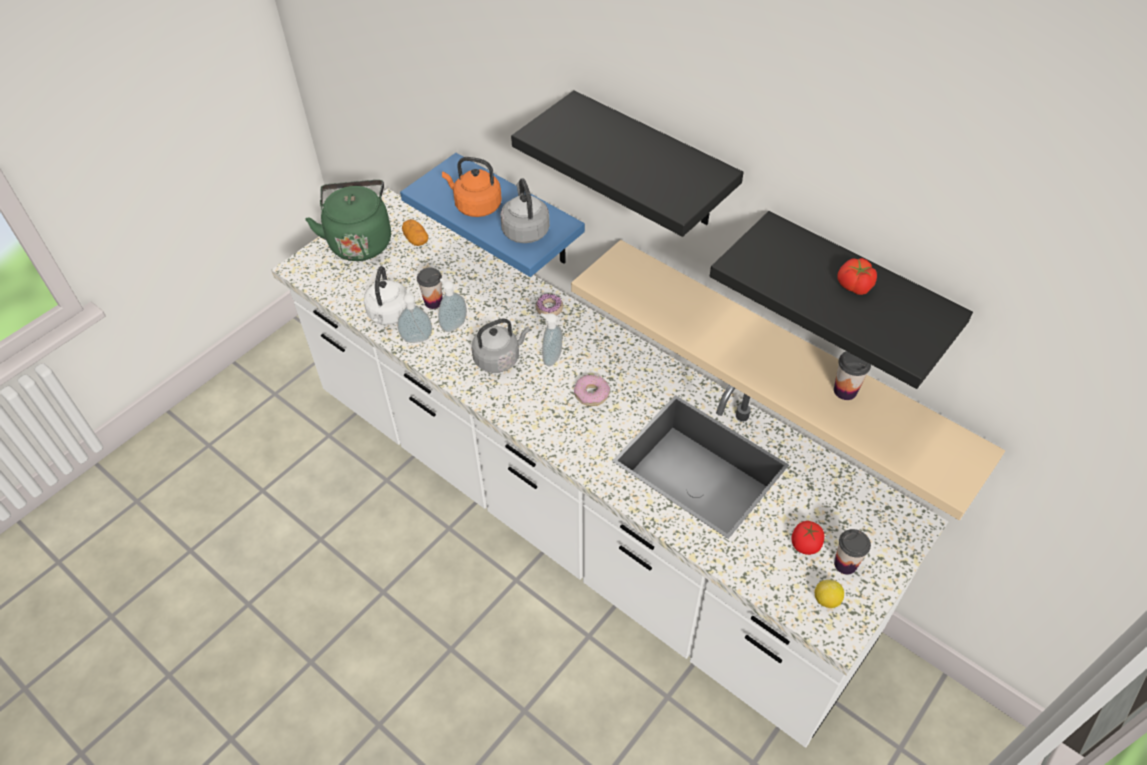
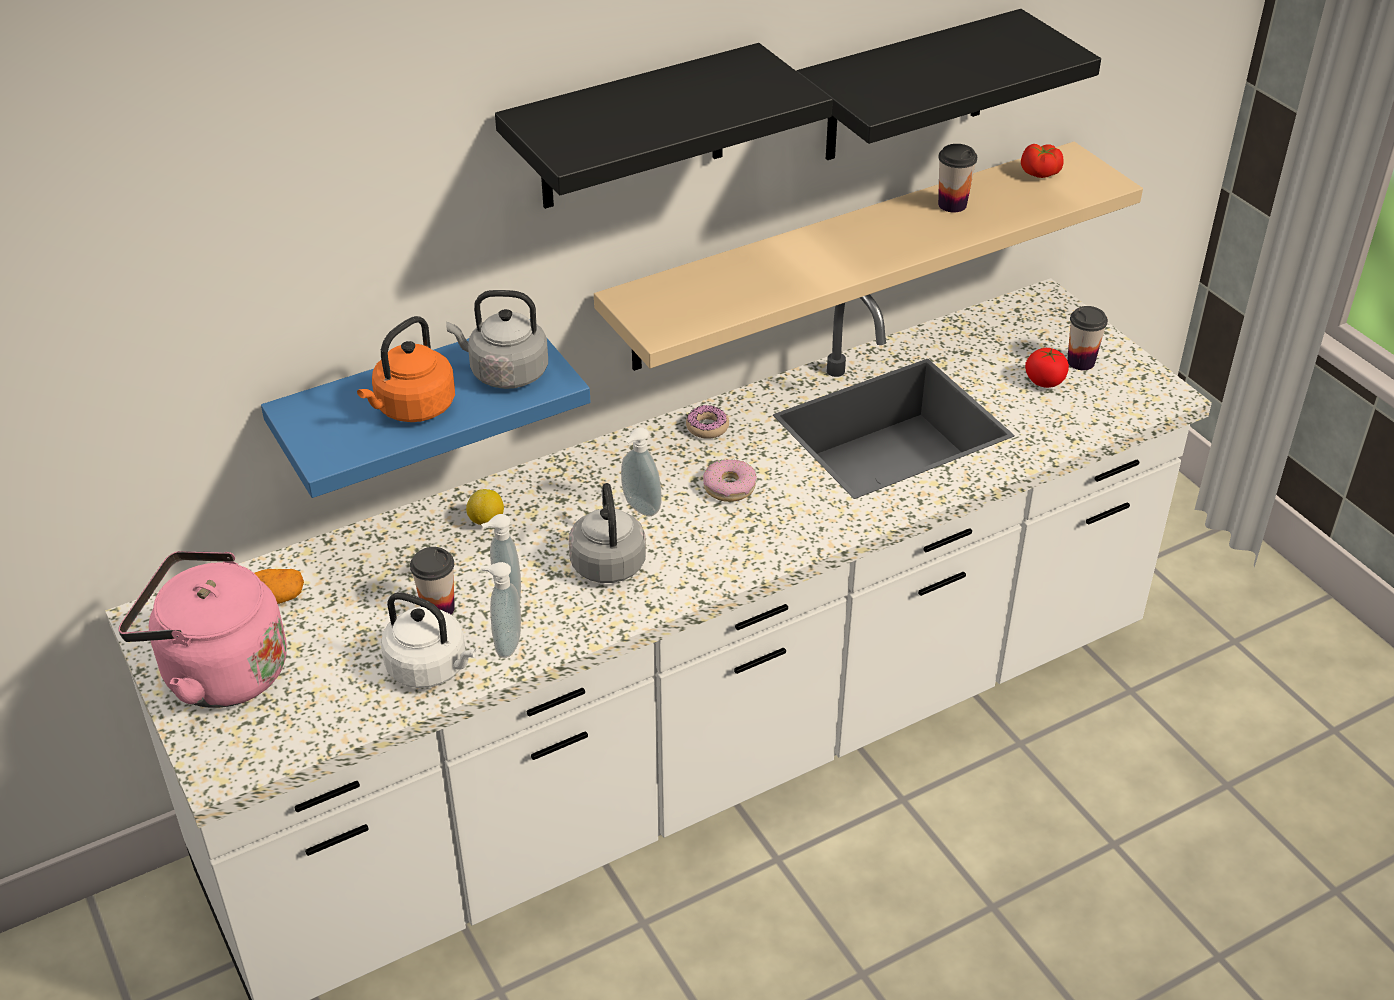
camera: 70 degrees left, 10 degrees down
green kettle [305,180,391,261] -> pink kettle [118,551,287,708]
donut [536,294,563,316] -> donut moved to [686,405,729,439]
lemon [815,580,844,608] -> lemon moved to [466,489,504,525]
tomato [838,258,877,295] -> tomato moved to [1021,144,1063,178]

